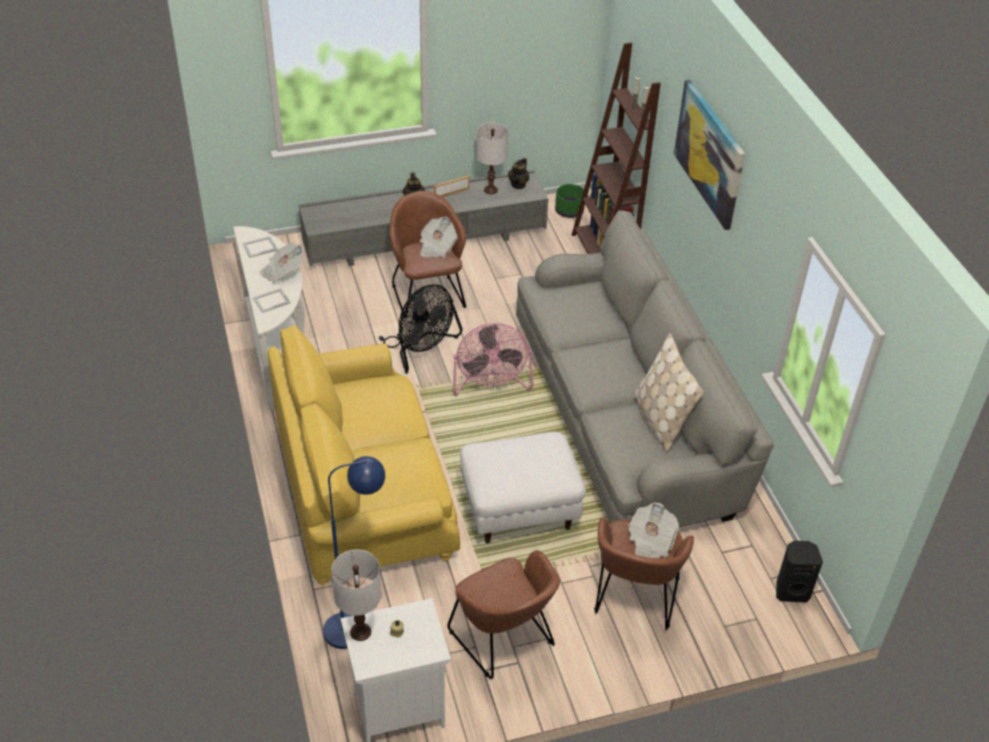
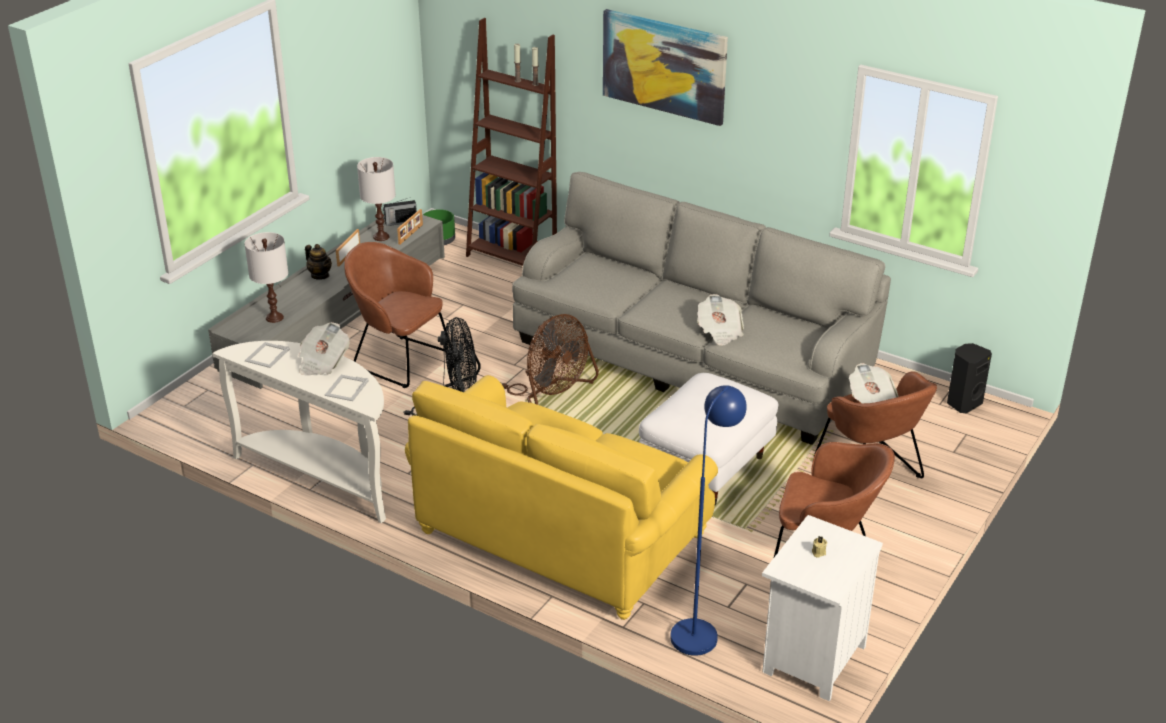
camera: 40 degrees left, 10 degrees down
white table lamp [331,550,381,641] -> white table lamp moved to [244,232,288,323]
newspaper [420,217,458,258] -> newspaper moved to [697,294,744,346]
pink fan [453,322,534,397] -> brown fan [502,314,599,405]
teapot [508,158,529,189] -> radio [383,197,417,226]
beige pillow [634,333,704,453] -> none
none -> picture frame [397,209,423,245]

